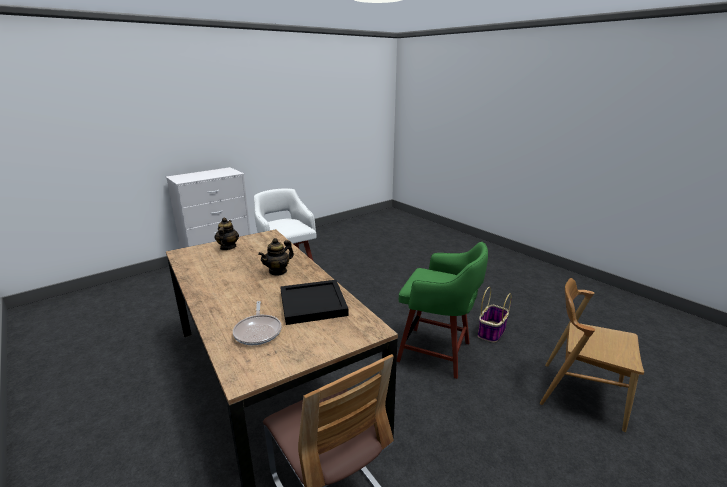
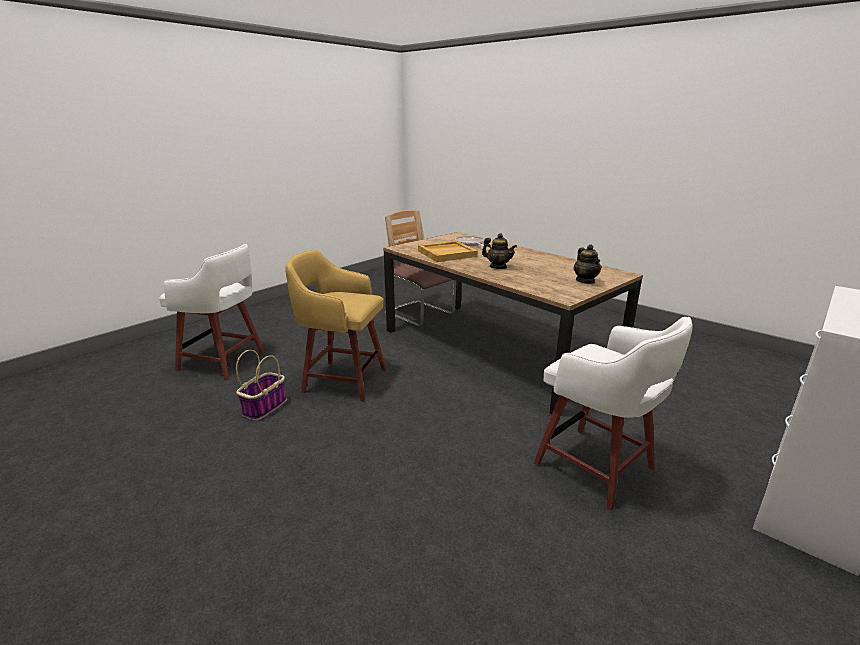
camera: 170 degrees right, 0 degrees up
teapot [258,238,294,276] -> teapot turned 90 degrees clockwise [482,233,517,269]
black tray [280,280,349,325] -> beige tray [418,241,478,262]
green stool [397,242,488,379] -> yellow stool [285,250,386,402]
brown chair [540,278,644,432] -> white stool [159,244,265,380]

